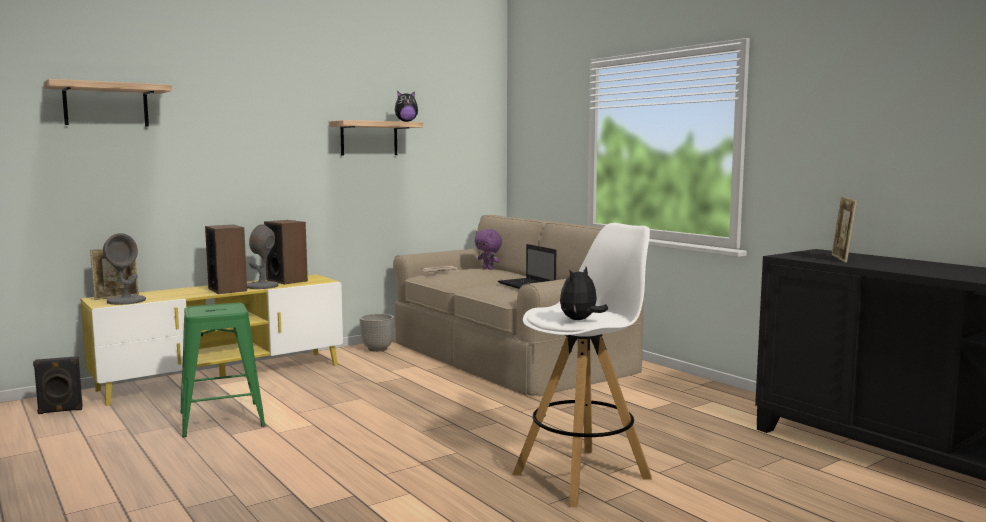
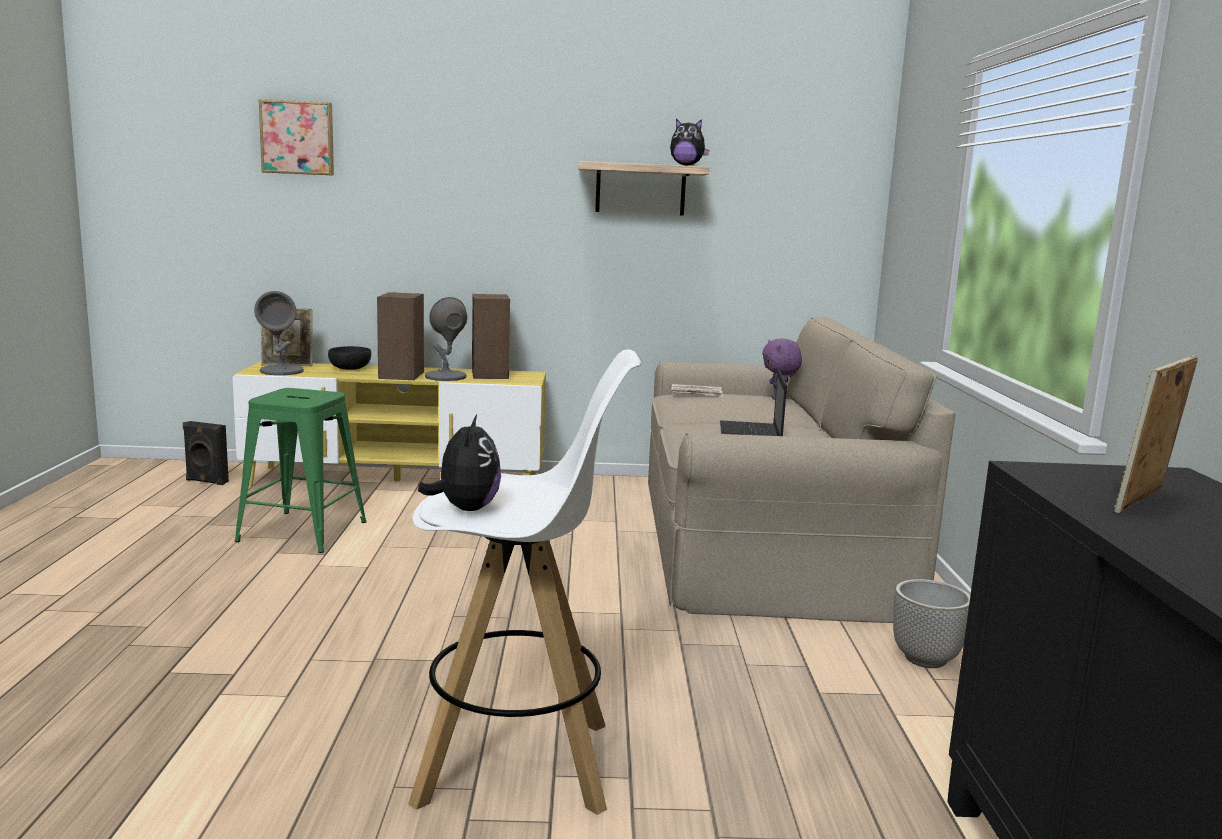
camera: 35 degrees right, 5 degrees up
shelf [43,79,172,127] -> picture [259,99,334,176]
planter [360,314,394,352] -> planter moved to [893,579,970,668]
plush toy [560,267,608,320] -> plush toy turned 105 degrees clockwise [418,415,501,511]
none -> black bowl [328,346,371,370]

